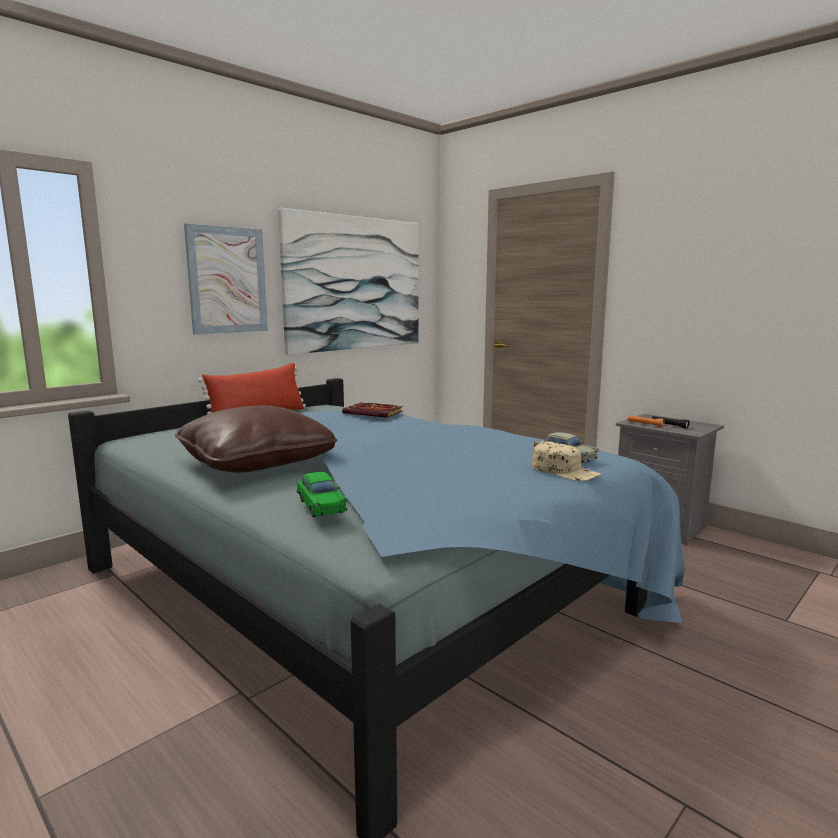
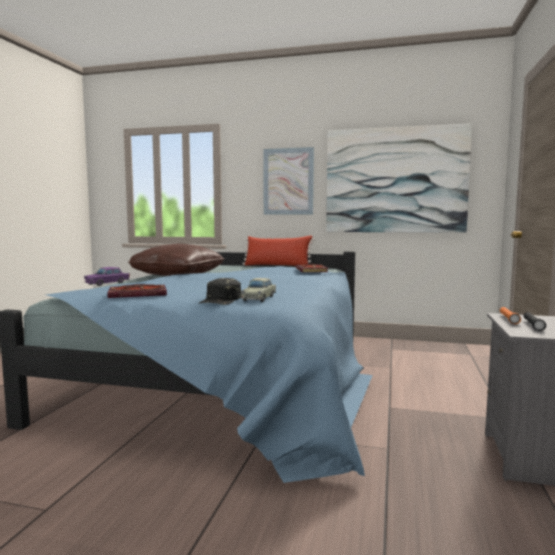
camera: 60 degrees right, 5 degrees down
green toy car [297,472,347,517] -> purple toy car [84,267,130,286]
beige cap [532,441,601,481] -> black cap [199,278,242,305]
none -> book [108,284,167,298]

